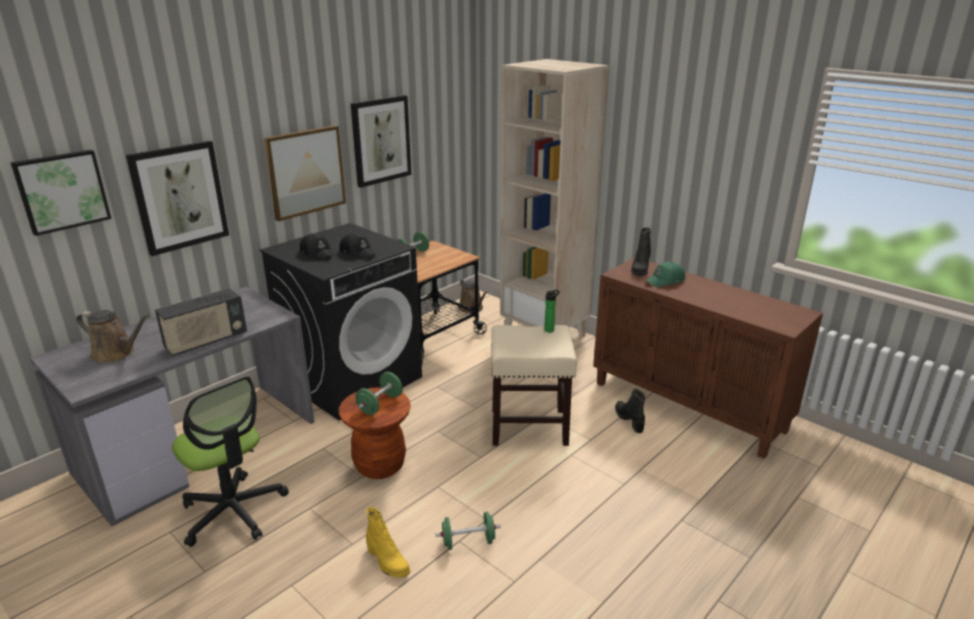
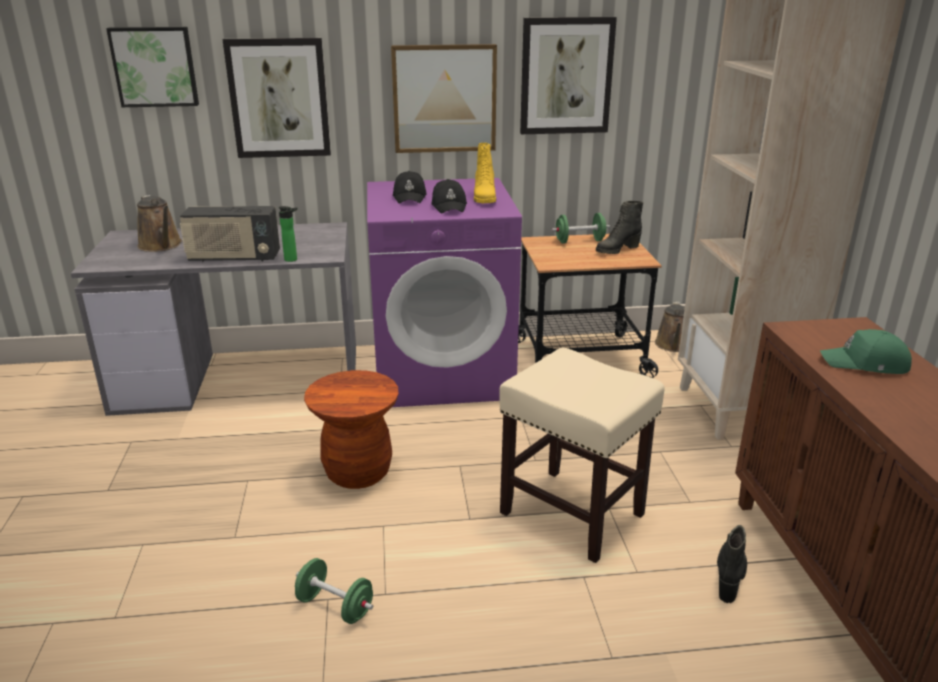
camera: 40 degrees right, 0 degrees up
office chair [172,376,289,547] -> none
black washing machine [260,223,422,420] -> purple washing machine [367,178,522,407]
green dumbbell [355,372,403,415] -> none
yellow boot [366,507,410,578] -> yellow boot moved to [474,143,496,203]
bottle [544,290,560,333] -> bottle moved to [278,206,297,262]
black boot [631,227,651,276] -> black boot moved to [596,201,643,254]

